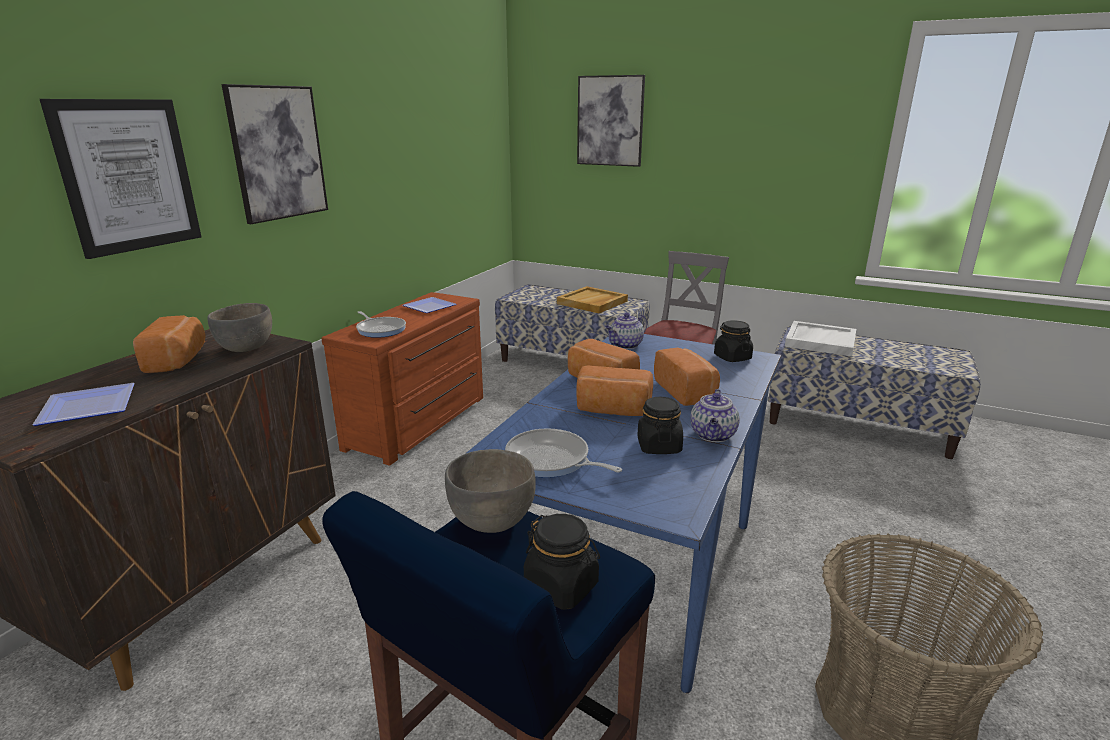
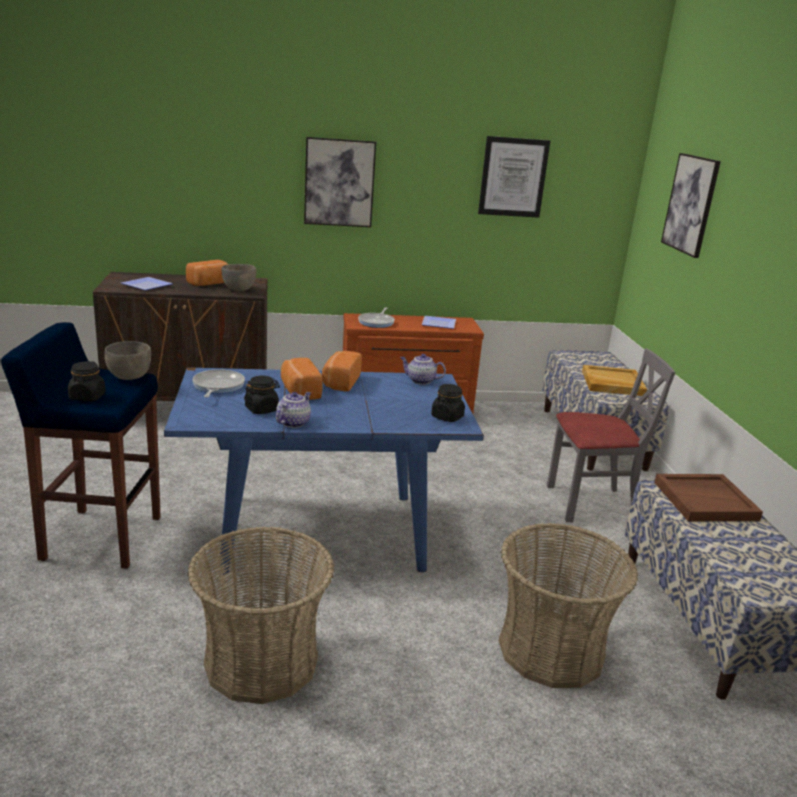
camera: 55 degrees right, 0 degrees up
picture [40,99,201,259] -> picture moved to [478,136,550,218]
bread [654,348,720,406] -> none
teapot [690,389,740,442] -> teapot turned 135 degrees clockwise [276,392,311,428]
white tray [785,321,856,356] -> brown tray [654,474,763,521]
none -> basket [499,523,638,688]

